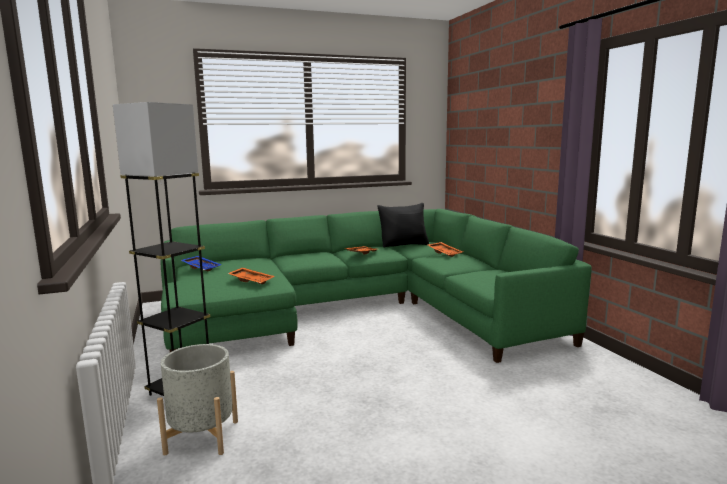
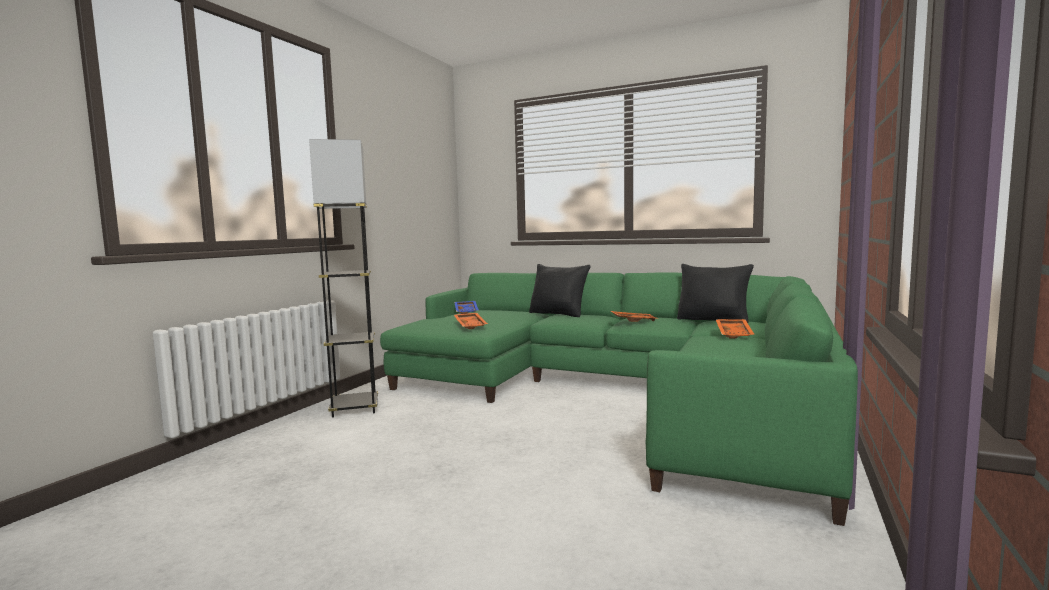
camera: 45 degrees right, 5 degrees down
grey planter [157,344,238,455] -> none
none -> black pillow [529,264,591,317]

